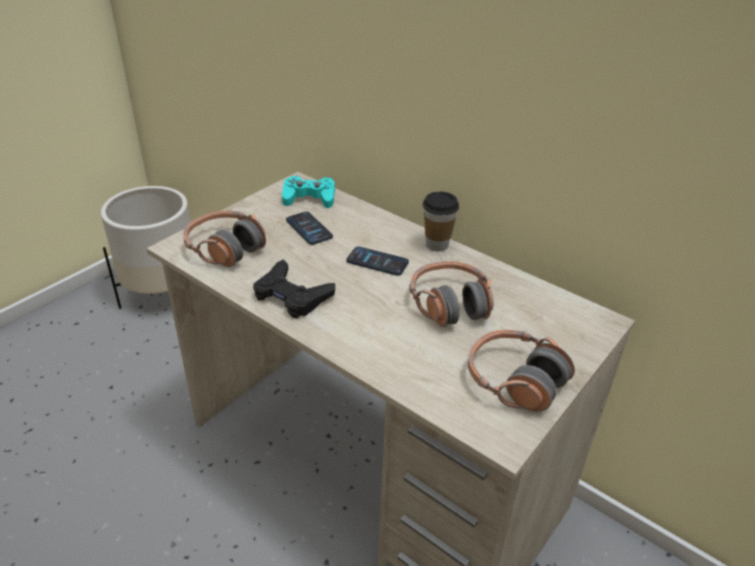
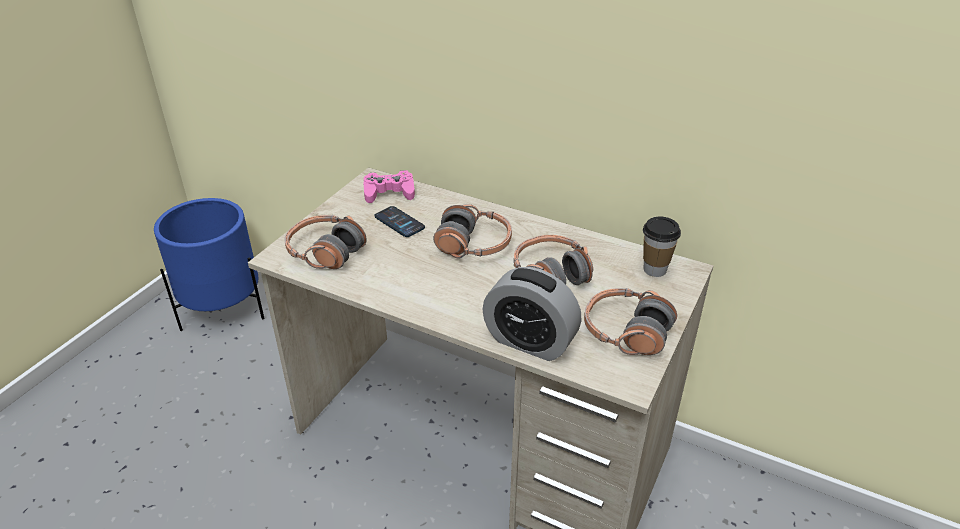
camera: 10 degrees left, 0 degrees up
white planter [101,186,191,309] -> blue planter [154,198,264,331]
black game controller [253,259,335,318] -> none
turquoise game controller [282,176,335,208] -> pink game controller [363,170,415,203]
phone [347,247,409,276] -> headphones [433,204,512,259]
cup [423,191,459,251] -> cup moved to [643,217,681,277]
none -> alarm clock [482,267,582,361]

